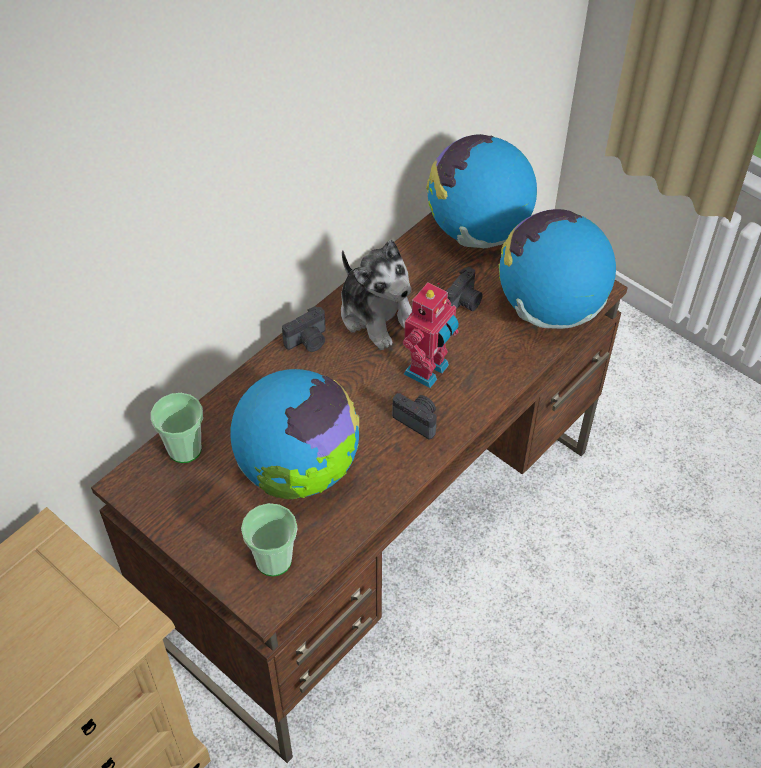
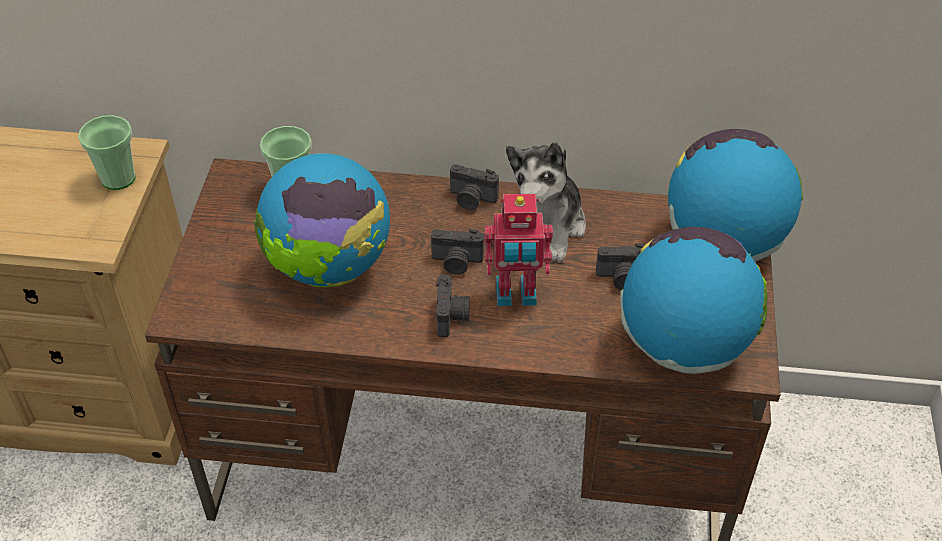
camera: 55 degrees right, 5 degrees down
cup [241,503,297,576] -> cup moved to [78,115,136,190]
none -> camera [431,229,484,274]

